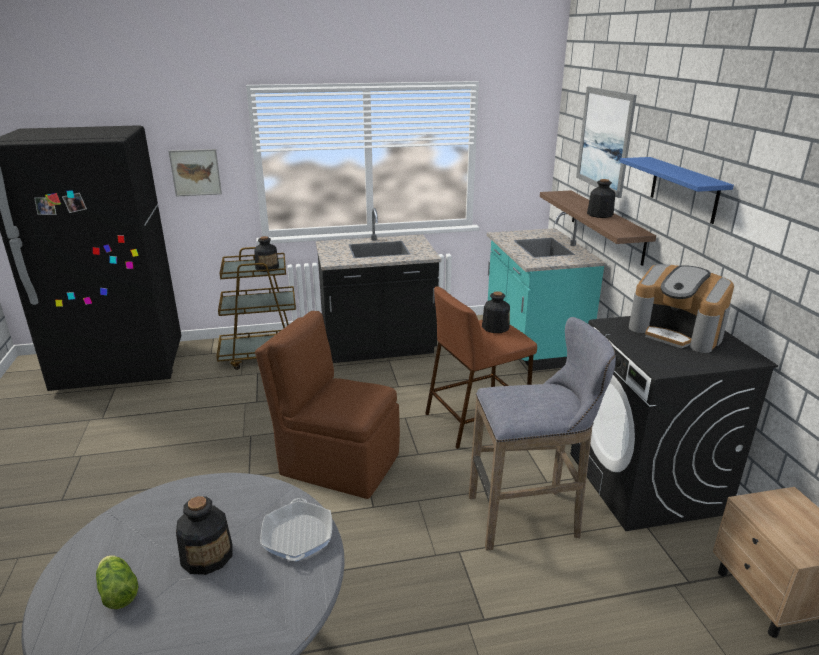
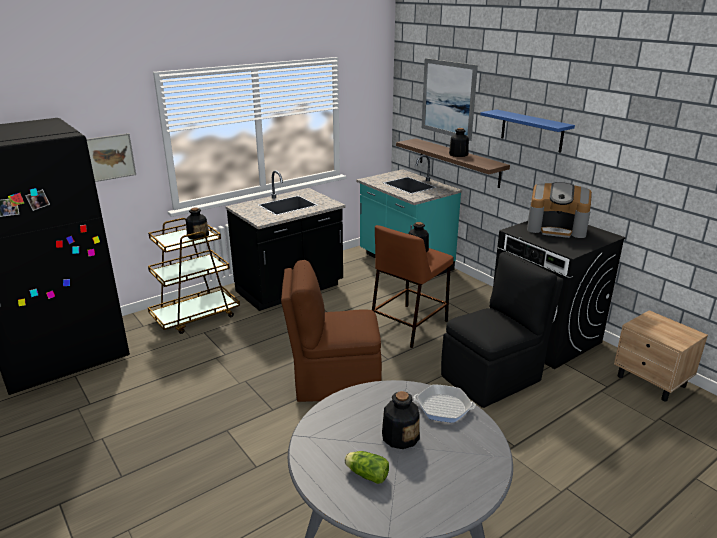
camera: 25 degrees left, 0 degrees up
frying pan [260,498,332,561] -> frying pan turned 45 degrees counterclockwise [413,384,476,423]
grey stool [469,317,616,551] -> black chair [441,252,564,408]

